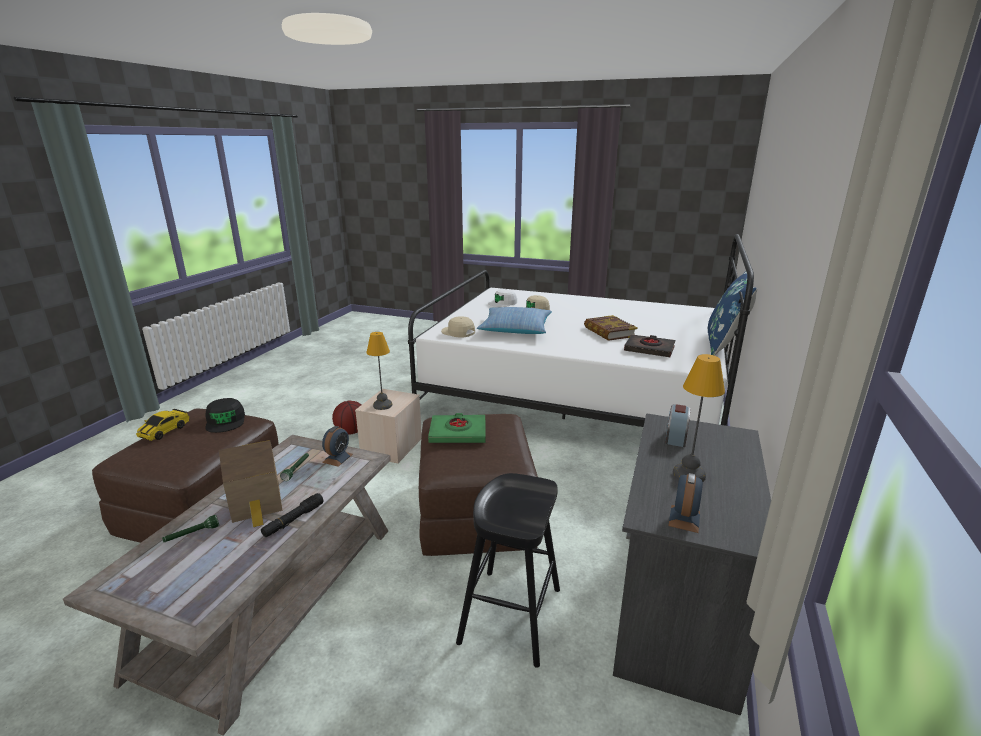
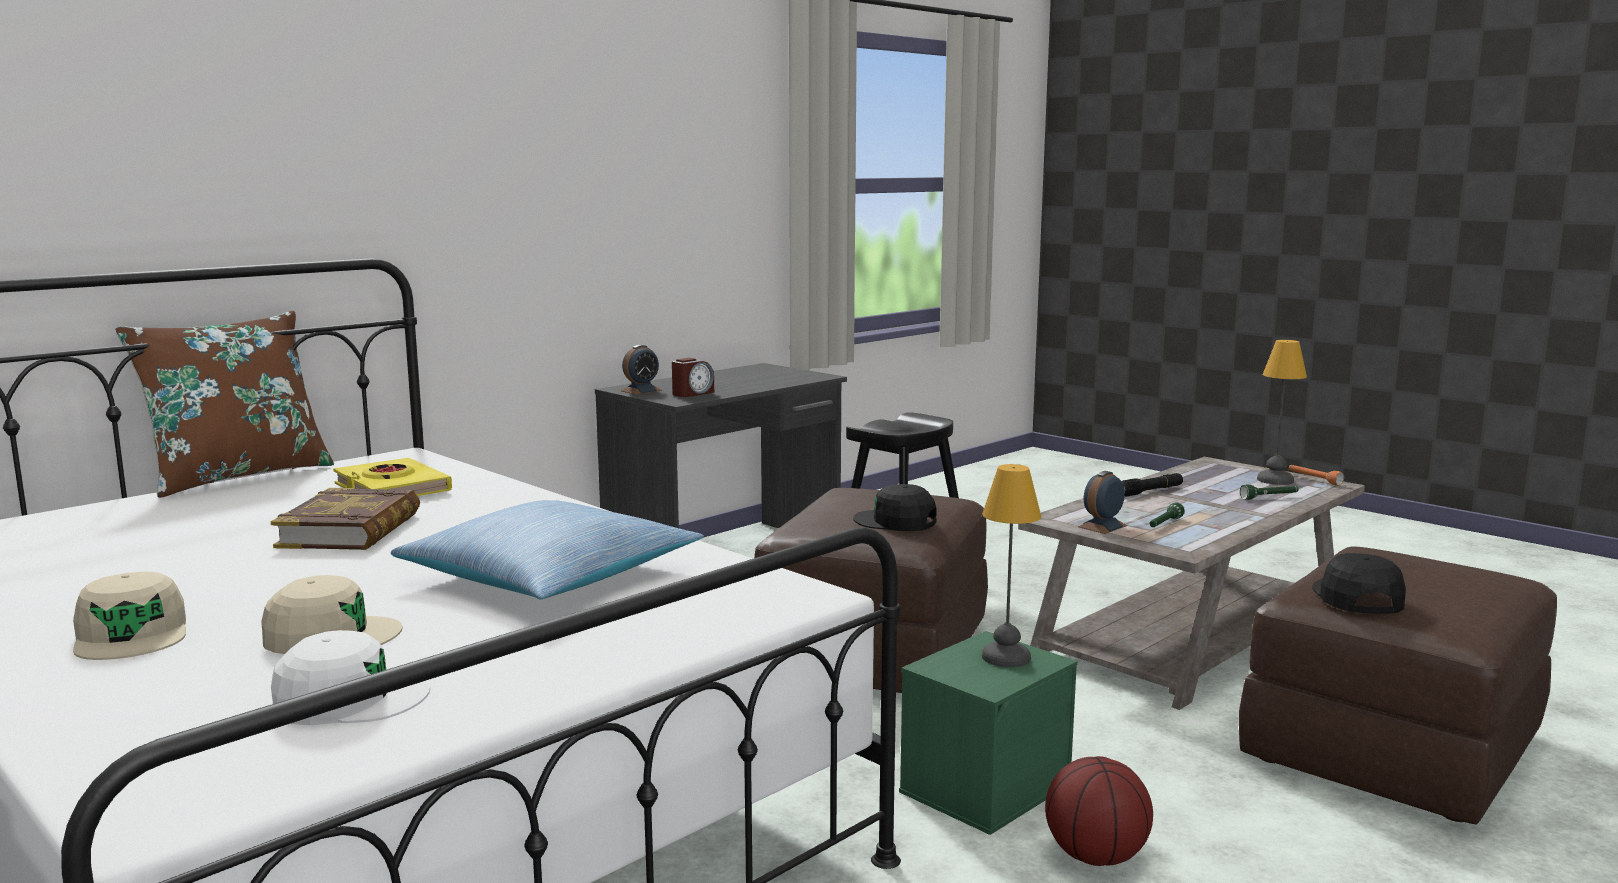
camera: 155 degrees left, 10 degrees down
toy car [136,409,189,441] -> none
toy house [219,440,283,527] -> none
beige storage box [355,389,422,463] -> green storage box [899,631,1078,835]
green book [428,413,486,443] -> black cap [853,484,937,531]
beige cap [441,316,475,337] -> beige cap moved to [73,572,186,660]
black book [624,334,675,357] -> yellow book [333,458,452,496]
alarm clock [668,473,703,533] -> alarm clock moved to [621,345,662,395]
table lamp [673,354,725,482] -> table lamp moved to [1257,340,1307,485]
blue pillow [708,271,757,356] -> brown pillow [115,311,334,498]
none -> orange flashlight [1289,465,1344,486]

